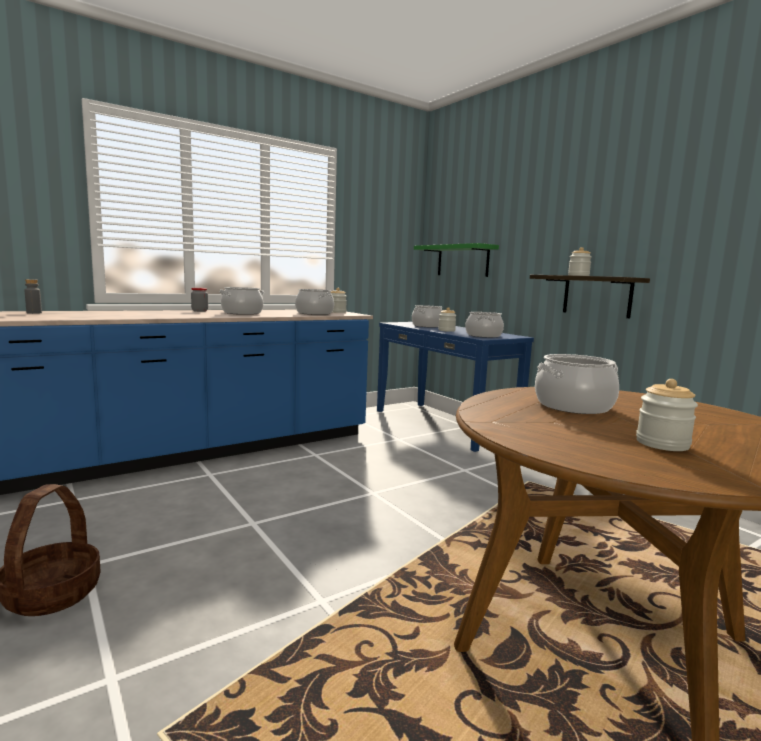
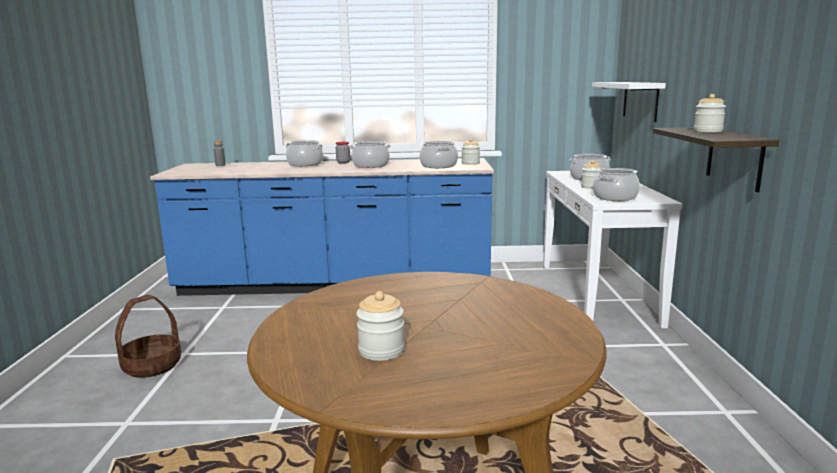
camera: 35 degrees right, 5 degrees up
blue console table [377,322,534,452] -> white console table [543,171,682,328]
green shelf [414,243,499,277] -> white shelf [592,82,666,122]
cooking pot [535,354,619,414] -> cooking pot moved to [285,140,323,166]

